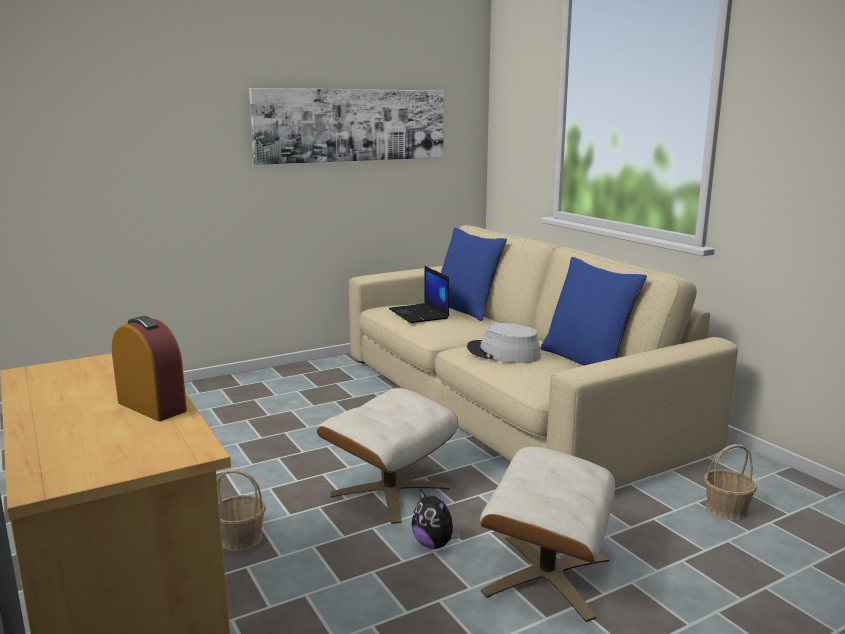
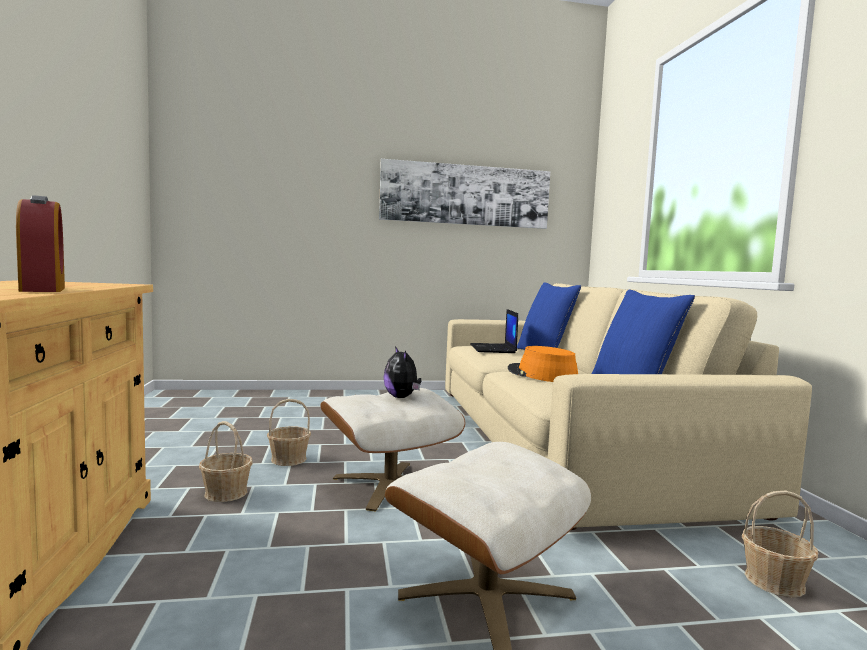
camera: 20 degrees right, 10 degrees down
plush toy [411,490,461,549] -> plush toy moved to [383,346,422,398]
grey hat [467,323,541,363] -> orange hat [508,346,578,382]
none -> basket [267,399,311,466]

